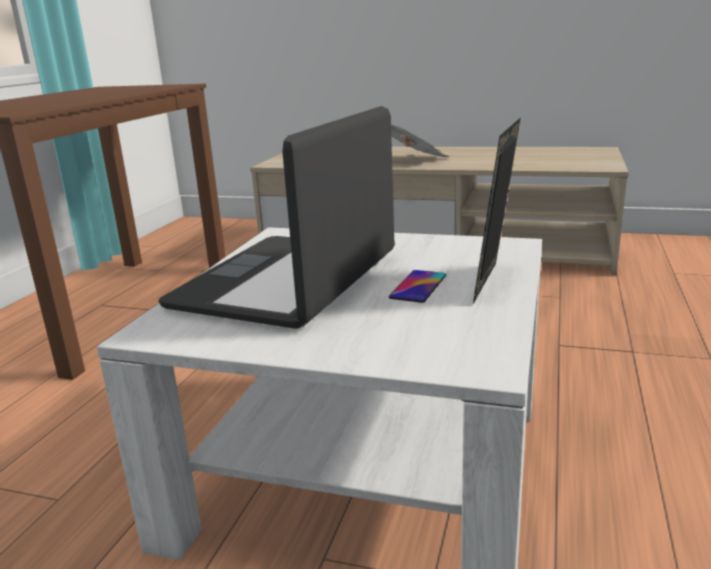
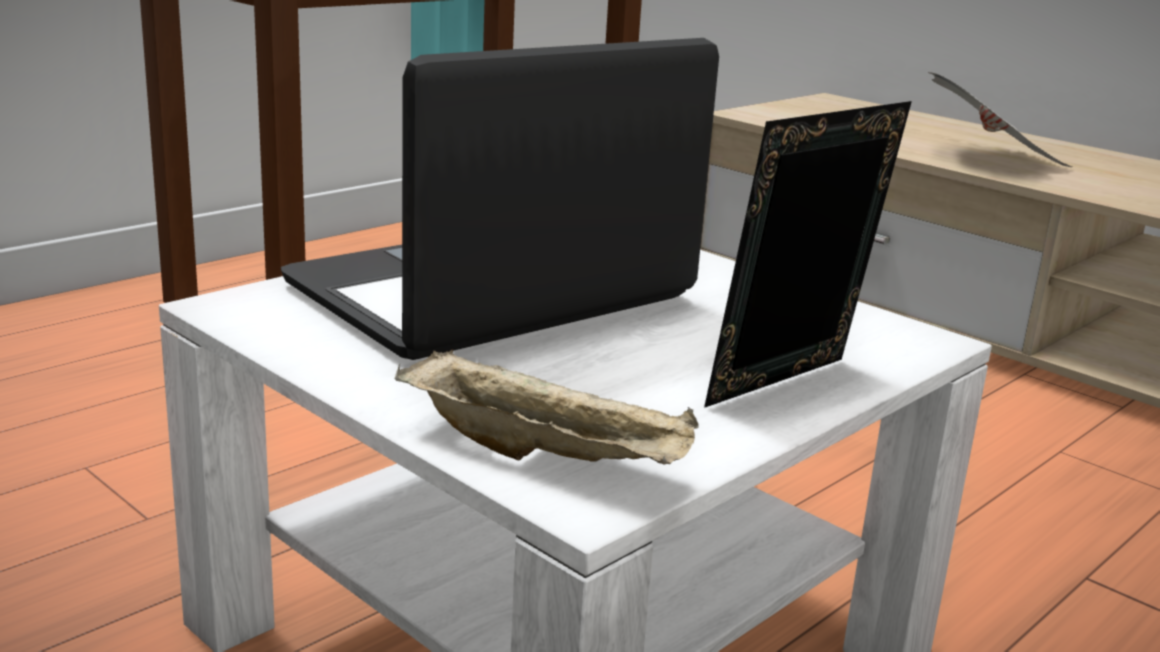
camera: 25 degrees right, 0 degrees up
phone [389,270,446,303] -> none
none -> beige tray [394,349,698,465]

